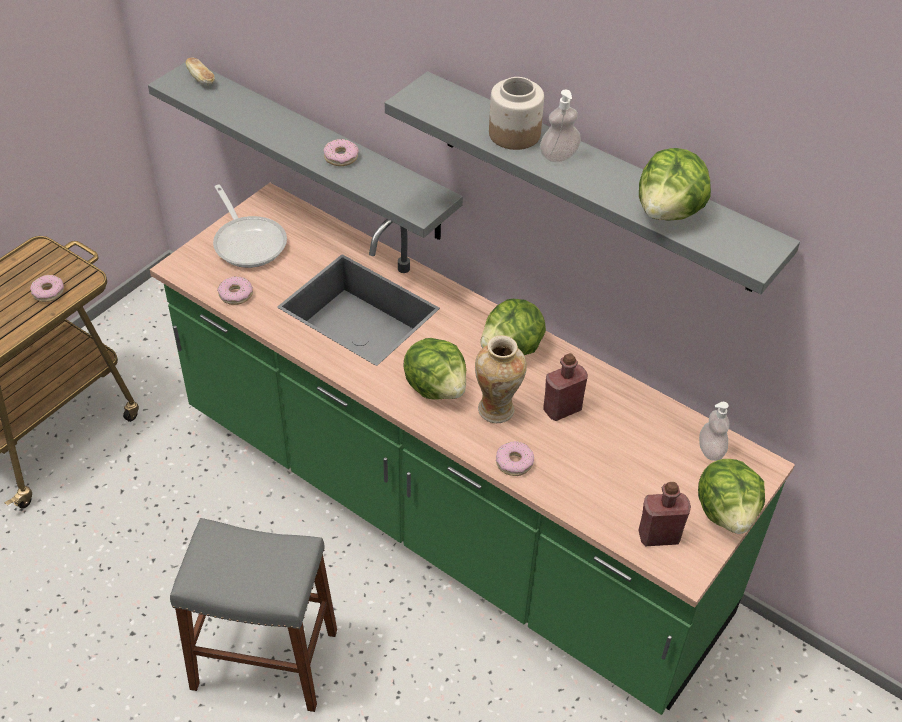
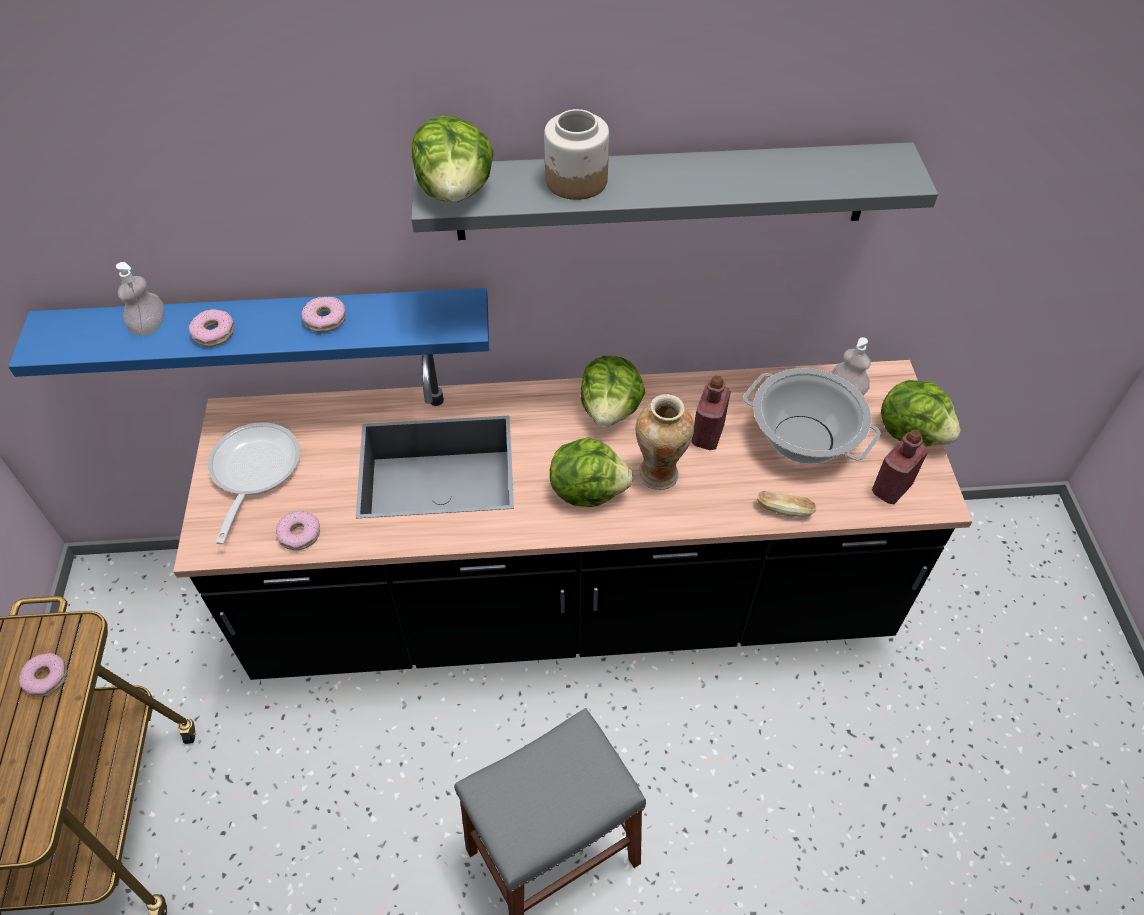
camera: 40 degrees left, 5 degrees up
grey shelf [148,62,463,240] -> blue shelf [8,288,489,377]
green counter [150,183,795,715] -> black counter [173,354,973,680]
bread [186,58,215,85] -> bread moved to [757,491,816,517]
frying pan [213,185,287,268] -> frying pan turned 105 degrees counterclockwise [208,422,300,544]
donut [496,441,534,476] -> donut moved to [189,309,234,346]
soap dispenser [540,90,581,162] -> soap dispenser moved to [116,262,164,336]
lettuce [639,148,711,221] -> lettuce moved to [412,116,494,202]
none -> cooking pot [743,368,881,464]

